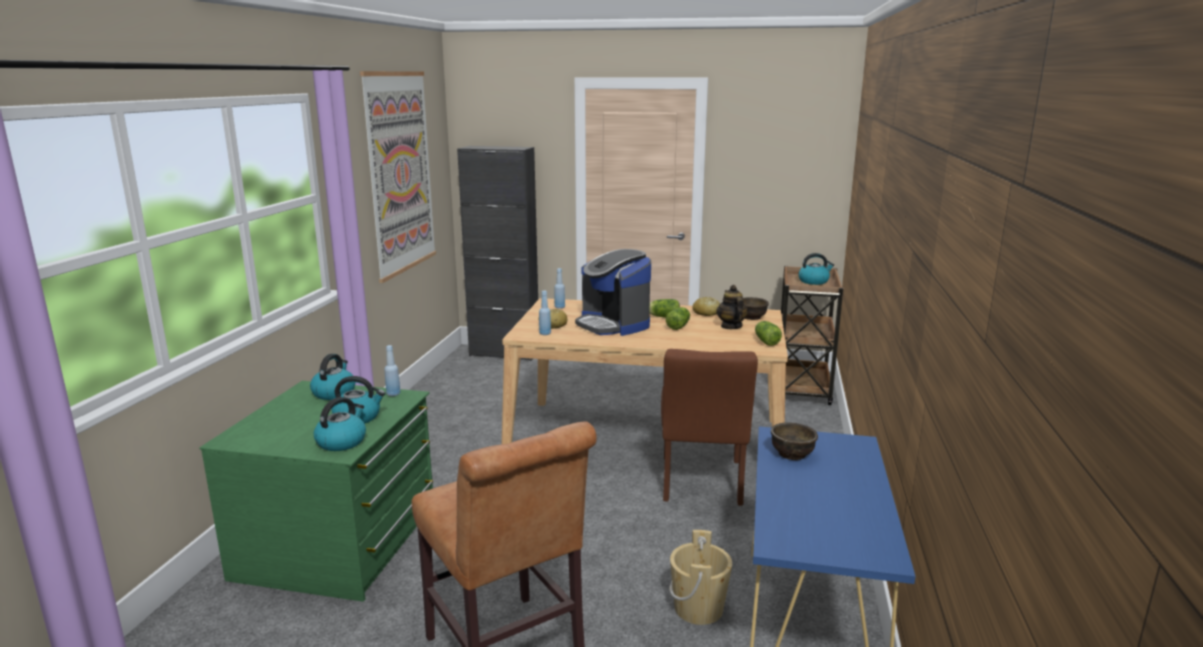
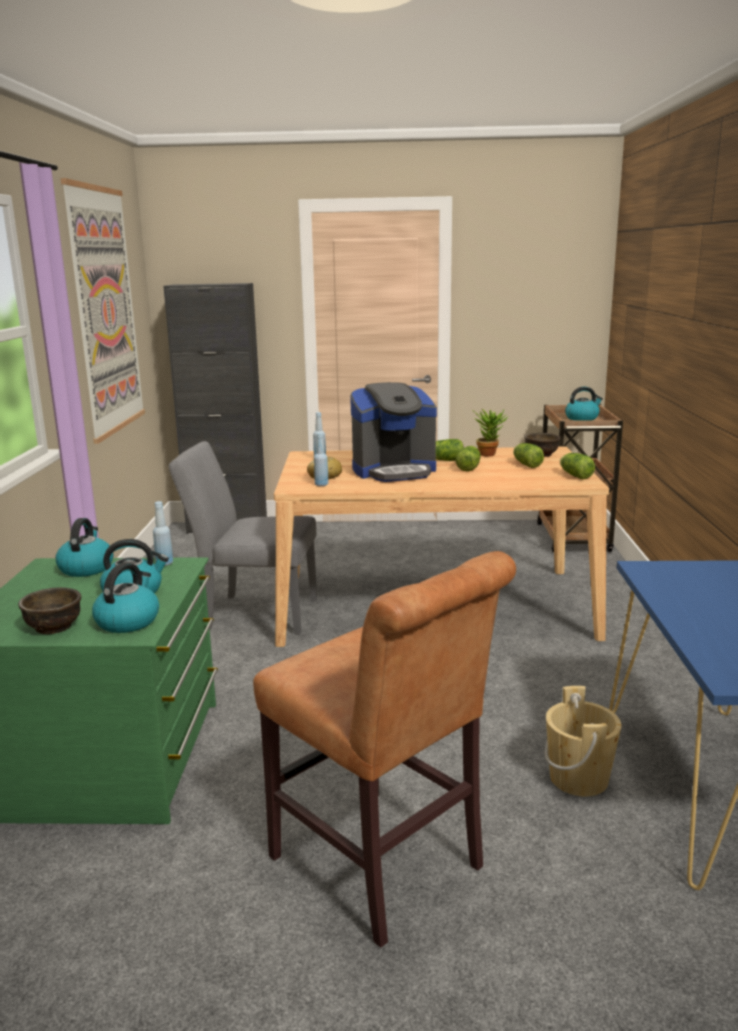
camera: 10 degrees left, 0 degrees up
coffee machine [575,249,651,336] -> coffee machine turned 60 degrees counterclockwise [350,382,437,482]
brown chair [661,349,758,506] -> none
bread [692,297,720,316] -> potted plant [472,409,508,456]
teapot [717,285,748,329] -> lettuce [513,443,544,468]
brown bowl [771,422,818,460] -> brown bowl moved to [18,587,81,634]
none -> grey chair [169,441,317,635]

